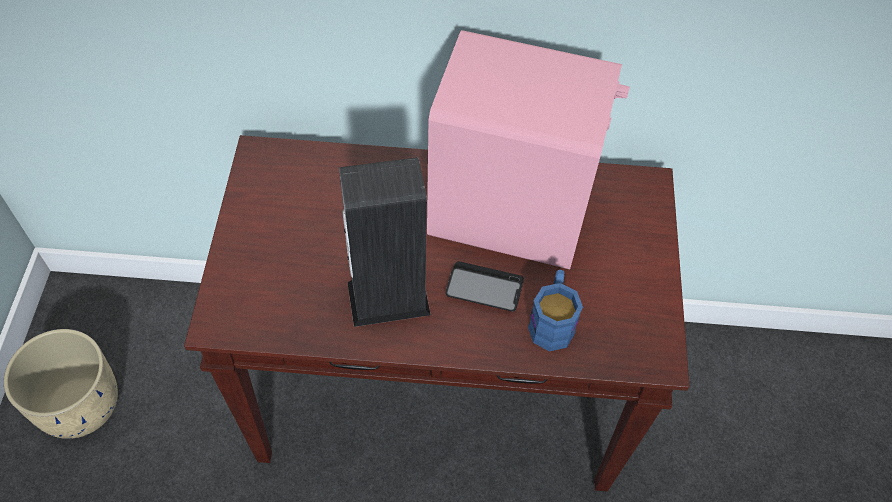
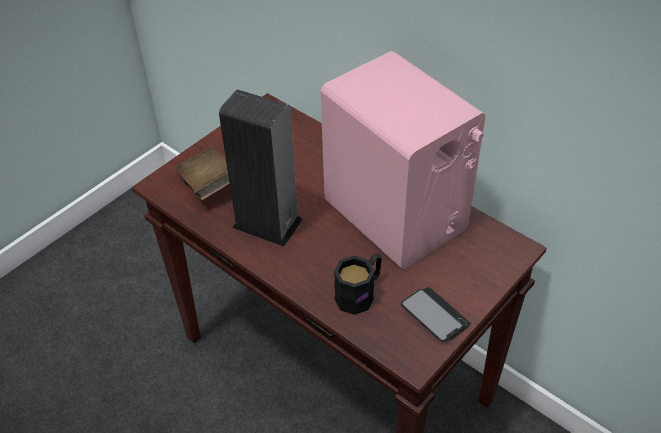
camera: 40 degrees right, 10 degrees down
beige planter [4,329,118,439] -> none
phone [446,261,524,312] -> phone moved to [401,287,471,342]
blue mug [528,270,583,351] -> black mug [334,253,382,315]
none -> brown book [175,147,230,200]

